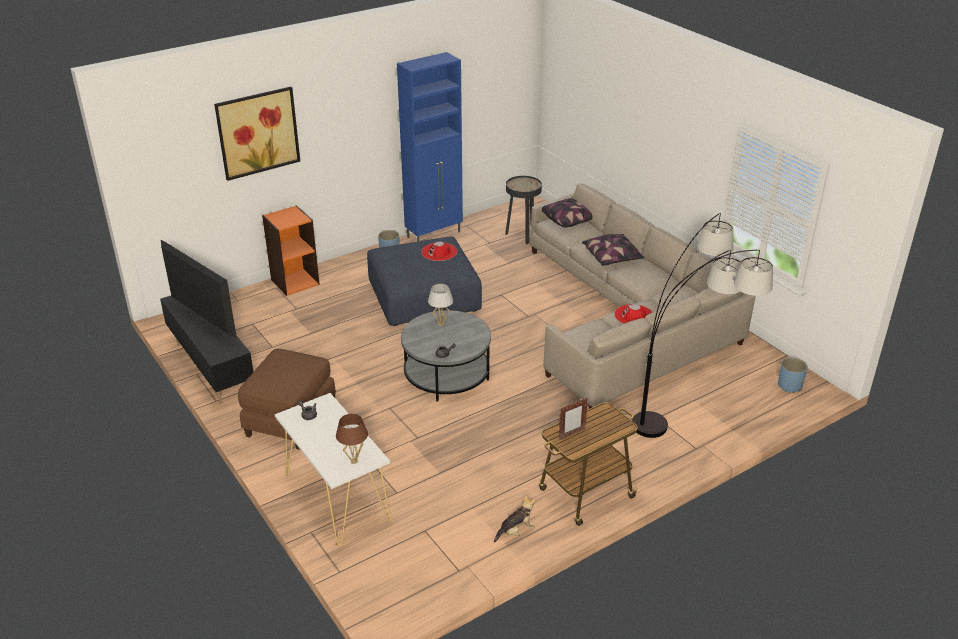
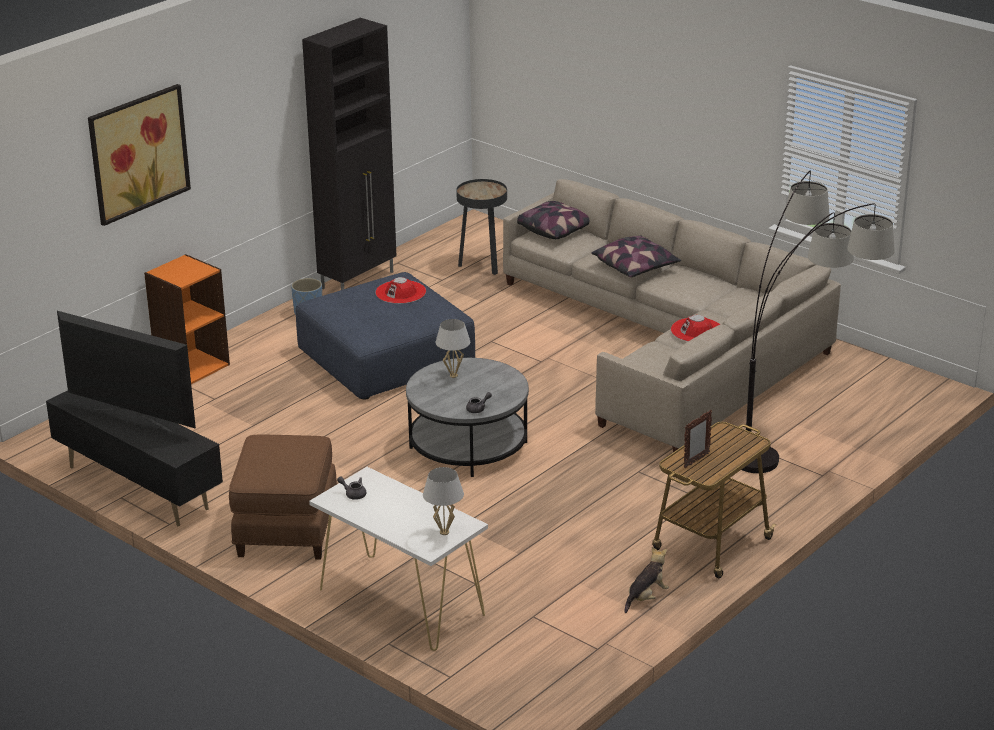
camera: 15 degrees left, 5 degrees down
brown table lamp [336,414,368,464] -> white table lamp [423,467,464,535]
blue cabinet [397,52,463,242] -> black cabinet [302,18,397,290]
blue planter [778,357,808,393] -> none

